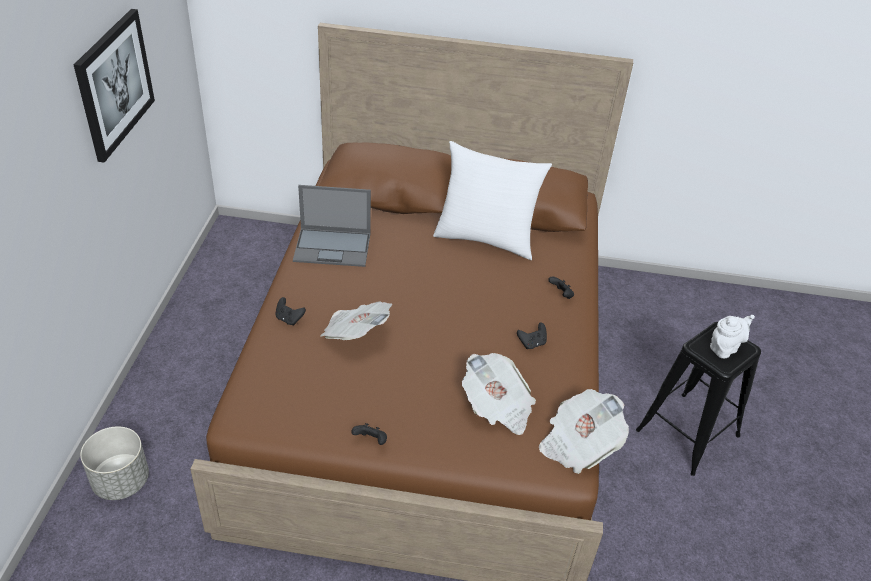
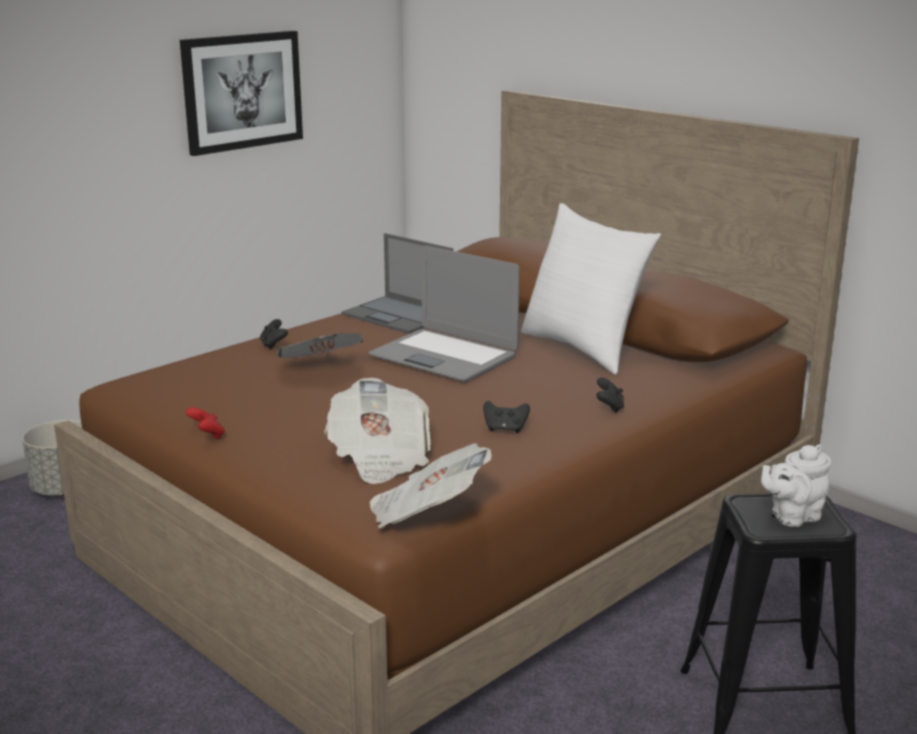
camera: 40 degrees right, 20 degrees down
black game controller [351,423,387,445] -> red game controller [186,407,225,439]
white teapot [710,315,755,358] -> white teapot turned 150 degrees clockwise [761,444,832,527]
none -> laptop [369,246,520,381]

